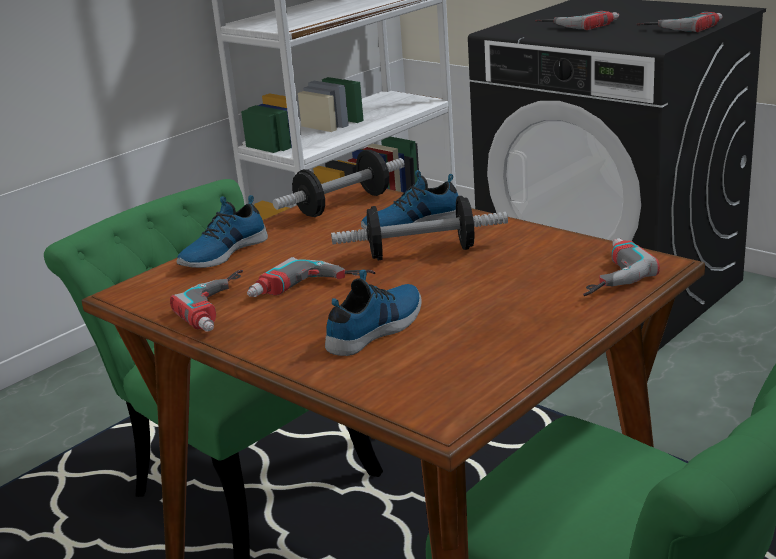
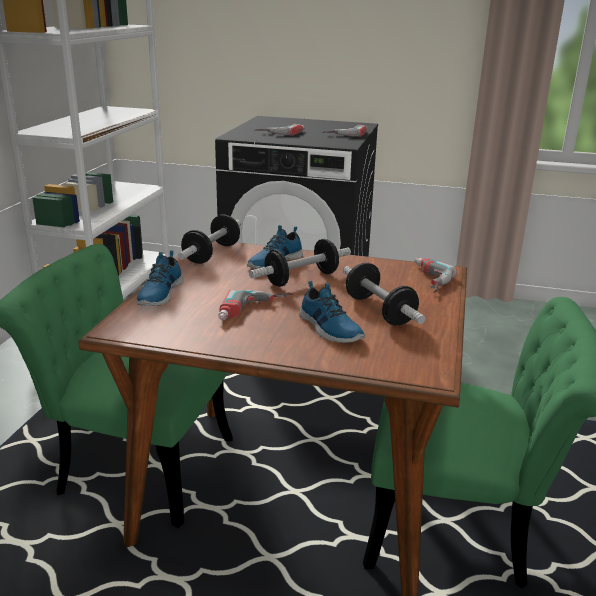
camera: 30 degrees left, 0 degrees up
power drill [170,270,243,332] -> none
shoe [325,270,422,356] -> shoe turned 135 degrees clockwise [299,281,365,343]
none -> dumbbell [343,263,426,325]

